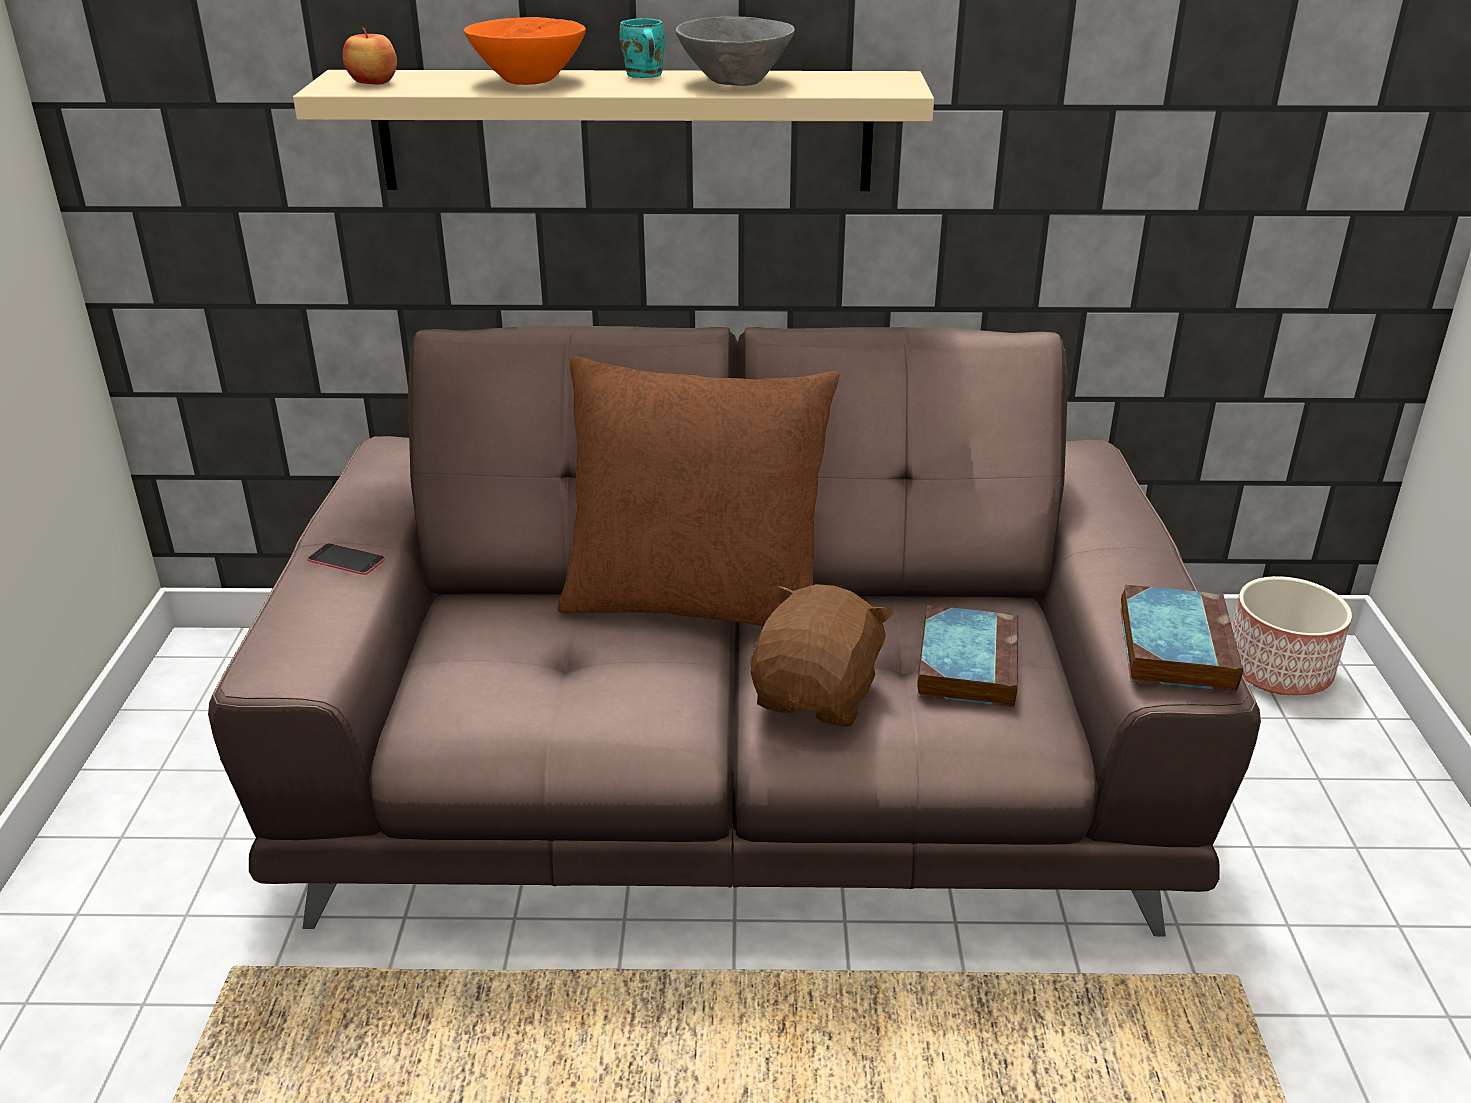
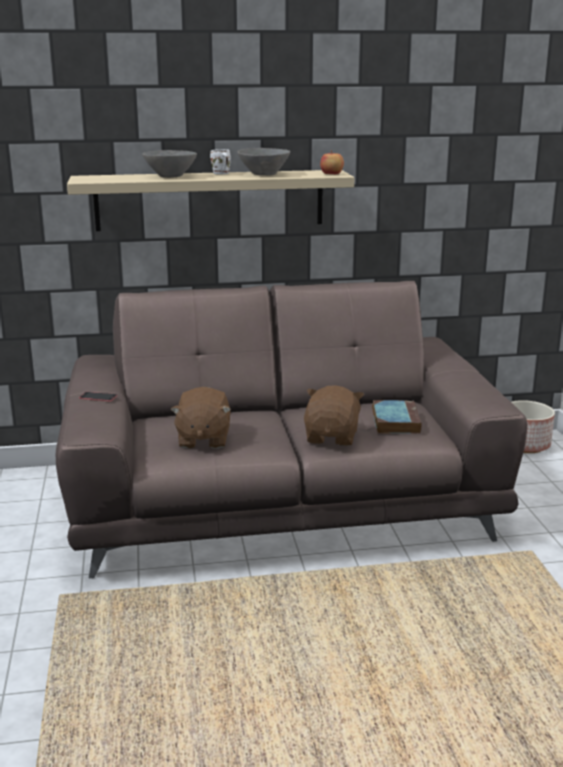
camera: 10 degrees left, 10 degrees down
apple [342,28,397,84] -> apple moved to [320,151,344,174]
orange bowl [464,17,586,85] -> grey bowl [142,150,197,178]
brown pillow [558,356,840,626] -> none
turquoise mug [619,18,665,78] -> white mug [210,149,231,174]
book [1120,585,1243,692] -> none
none -> brown plush toy [171,387,231,449]

